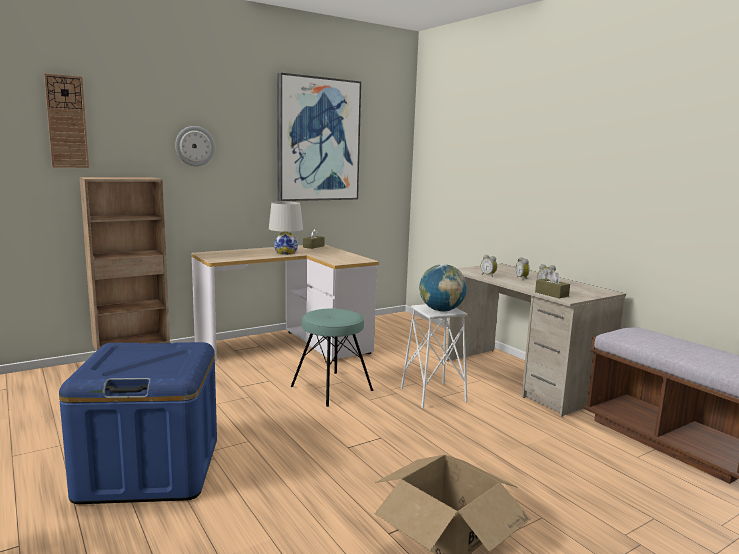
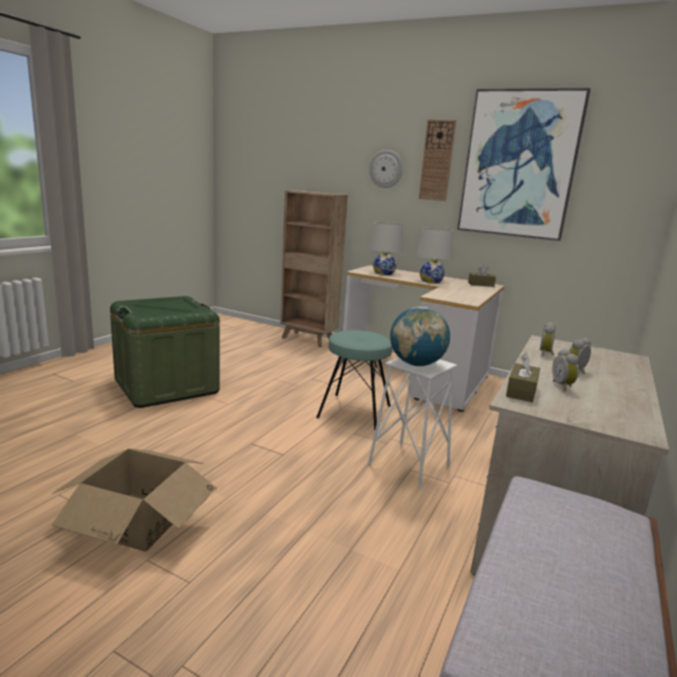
camera: 60 degrees right, 5 degrees up
wall clock [44,73,89,168] -> wall clock moved to [419,120,456,201]
blue storage box [59,342,217,504] -> green storage box [110,296,220,408]
none -> white table lamp [369,222,403,275]

